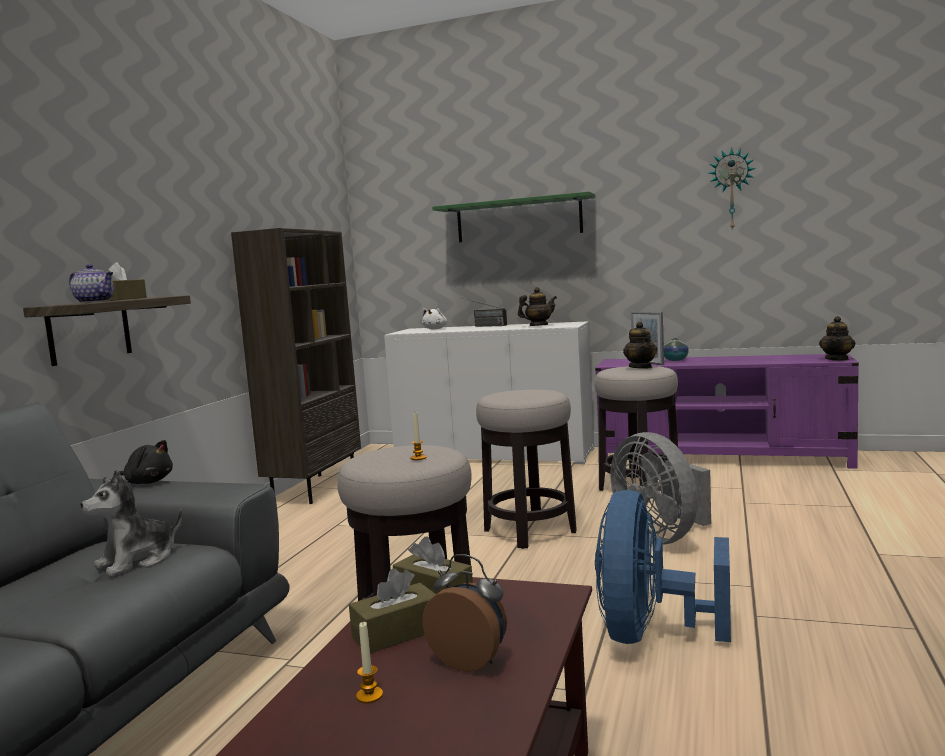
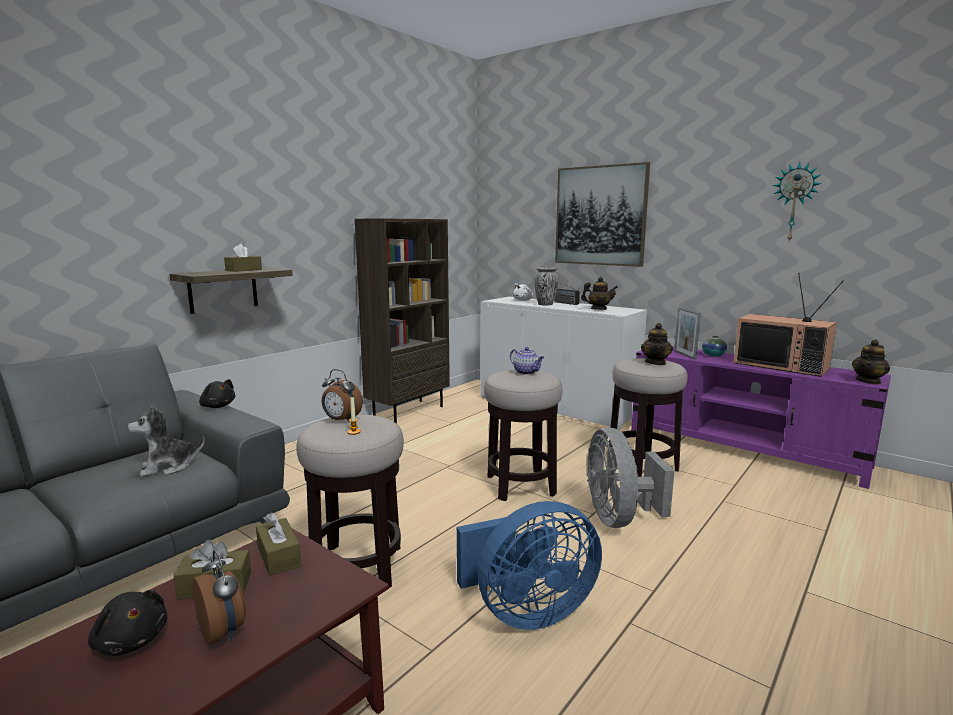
camera: 20 degrees right, 5 degrees up
teapot [69,264,114,303] -> teapot moved to [510,347,544,375]
candle [356,622,383,704] -> black plush toy [88,590,167,656]
green shelf [432,191,596,243] -> picture [555,162,650,267]
blue fan [595,490,731,644] -> blue fan turned 150 degrees counterclockwise [457,501,602,630]
none -> alarm clock [322,369,363,422]
none -> vase [534,267,558,305]
none -> television [734,273,844,377]

